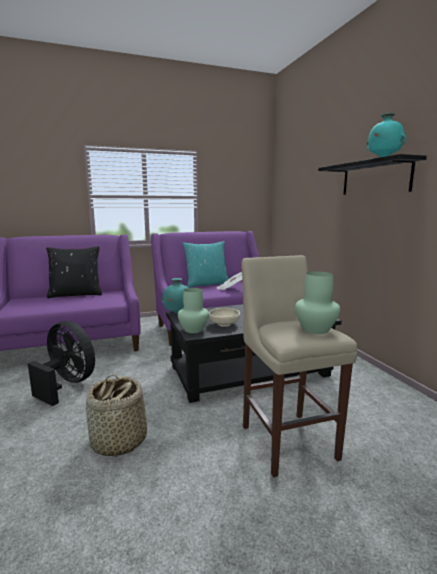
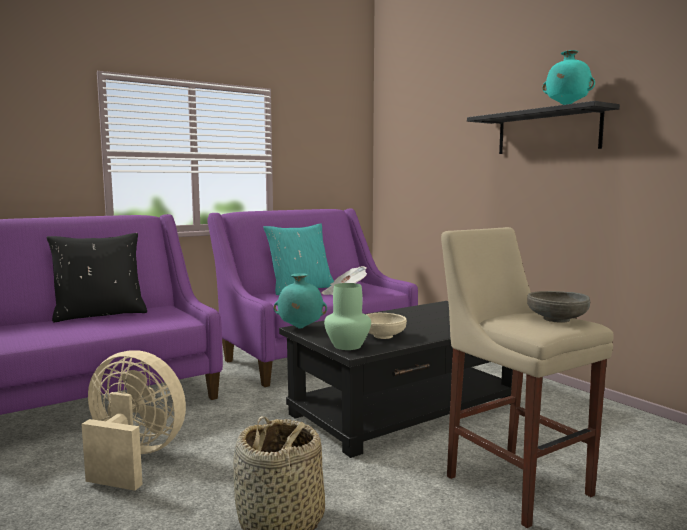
camera: 15 degrees left, 5 degrees down
black fan [28,321,95,406] -> beige fan [82,350,186,491]
green vase [295,272,340,334] -> grey bowl [527,291,590,323]

